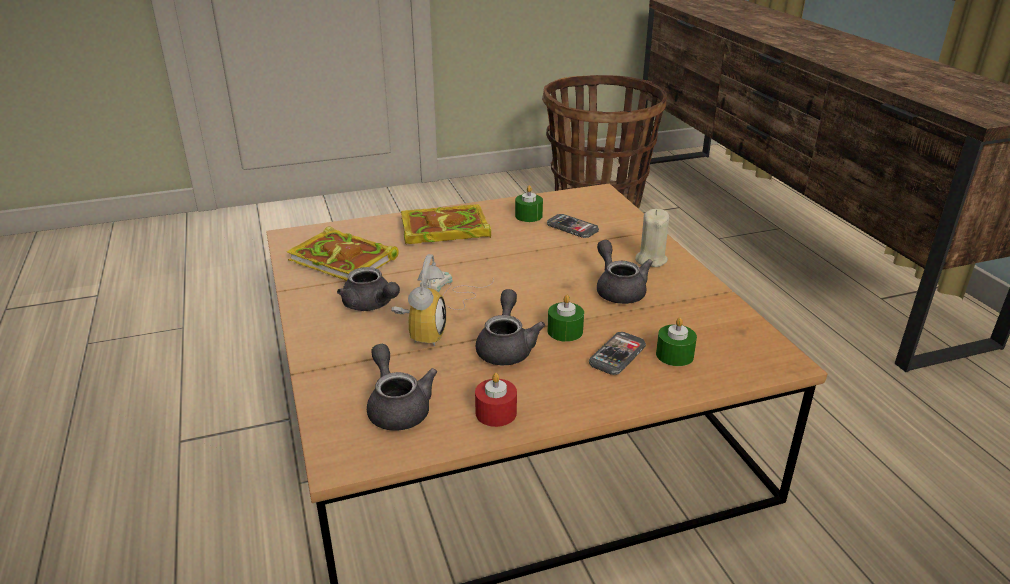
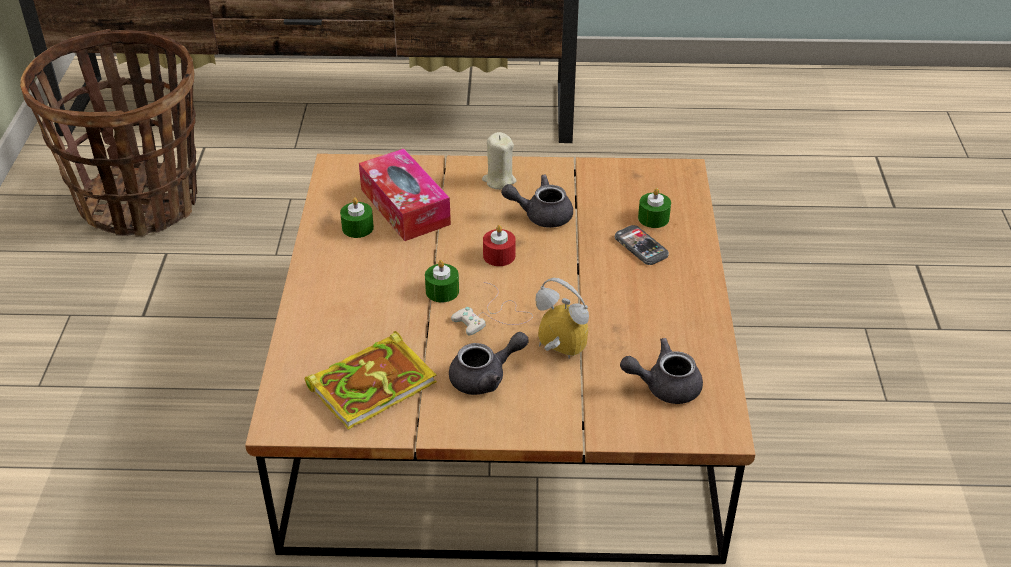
camera: 70 degrees left, 10 degrees up
book [401,204,491,244] -> none
red candle [475,373,517,427] -> red candle moved to [483,225,516,266]
grey teapot [476,289,545,365] -> none
phone [547,214,599,238] -> tissue box [359,149,451,241]
green candle [547,295,584,342] -> green candle moved to [425,260,459,303]

